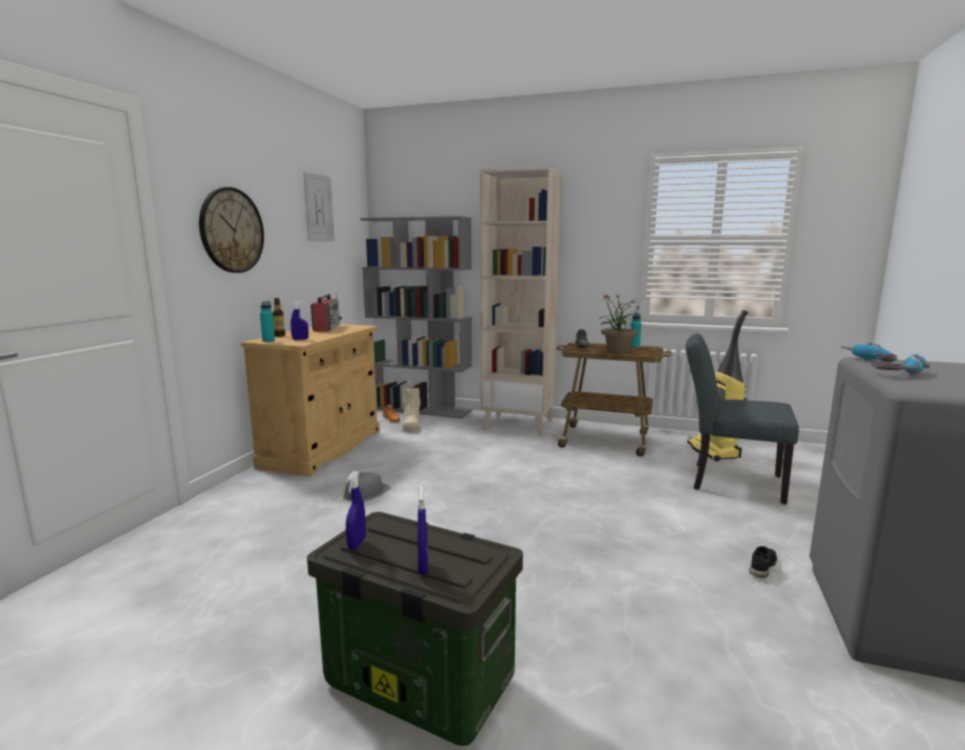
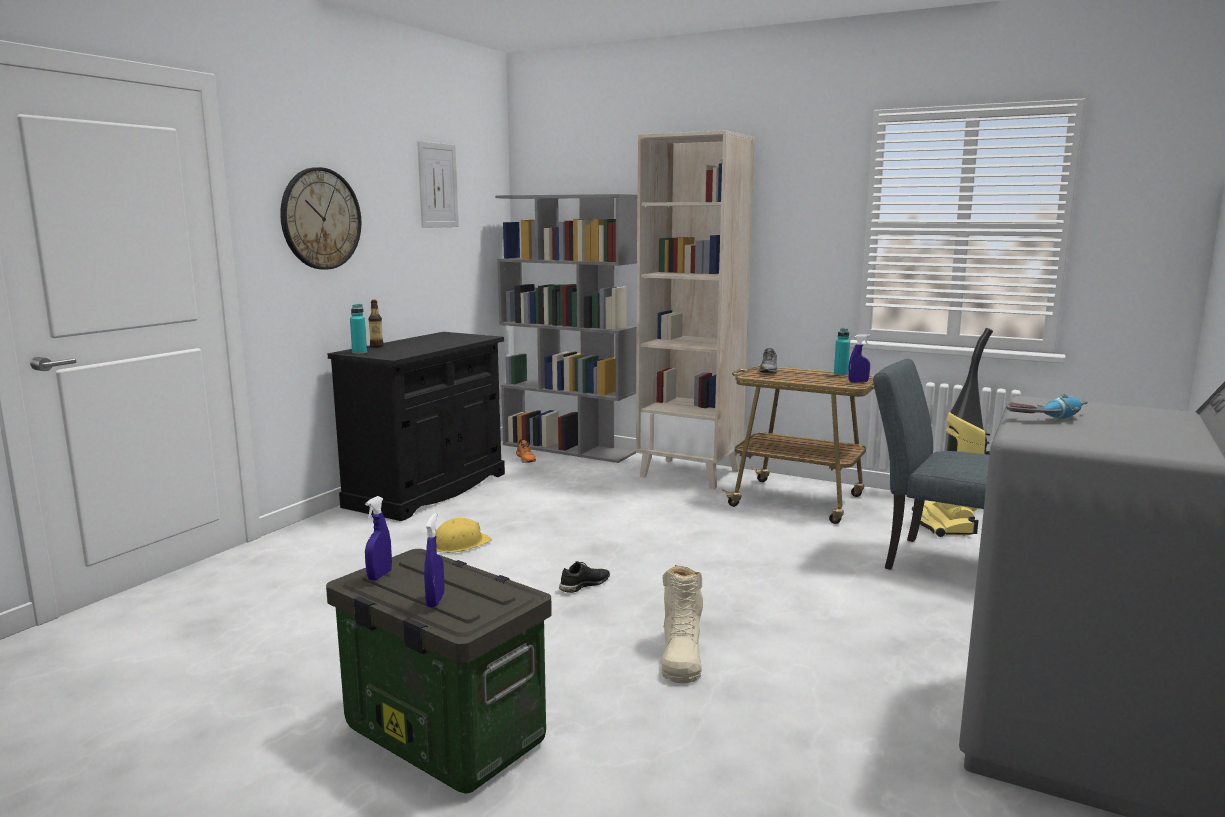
camera: 10 degrees right, 0 degrees up
beige cabinet [241,324,380,477] -> black cabinet [328,332,505,521]
blue spray bottle [290,301,309,340] -> blue spray bottle moved to [848,334,870,382]
radio [311,292,342,332] -> none
grey hard hat [343,472,391,501] -> yellow hard hat [435,518,492,553]
beige boot [402,387,420,432] -> beige boot moved to [661,565,703,683]
potted plant [598,295,640,353] -> none
black shoe [749,546,777,578] -> black shoe moved to [559,561,610,593]
power drill [841,343,897,362] -> none

